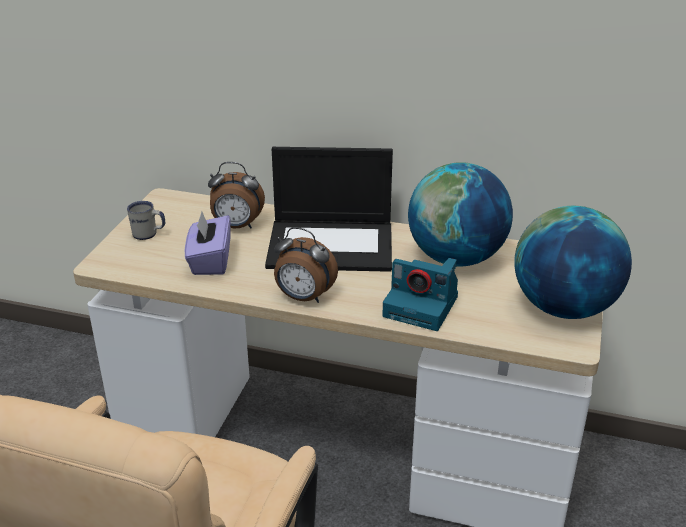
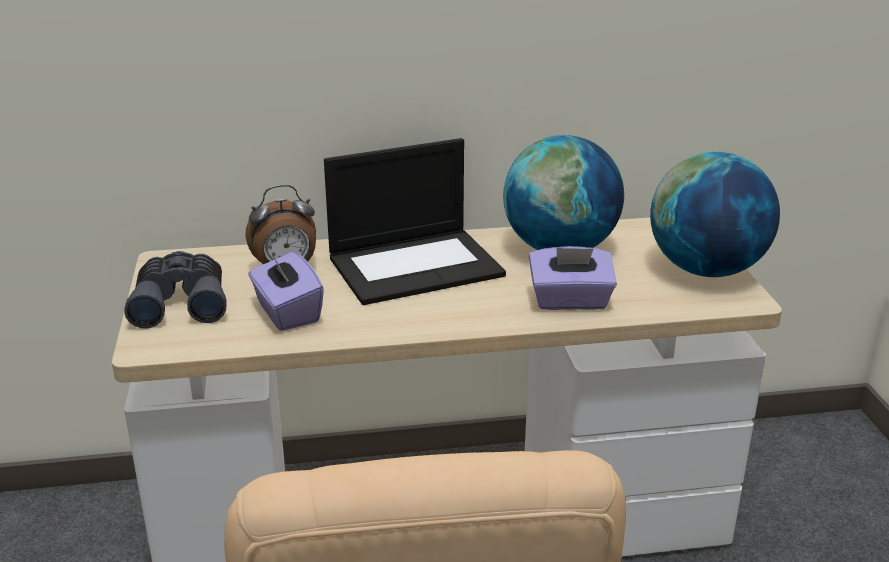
camera: 25 degrees left, 5 degrees down
white mug [127,201,165,240] -> grey binoculars [124,251,227,328]
alarm clock [274,227,338,303] -> none
camera [382,258,458,331] -> purple tissue box [529,246,617,310]

